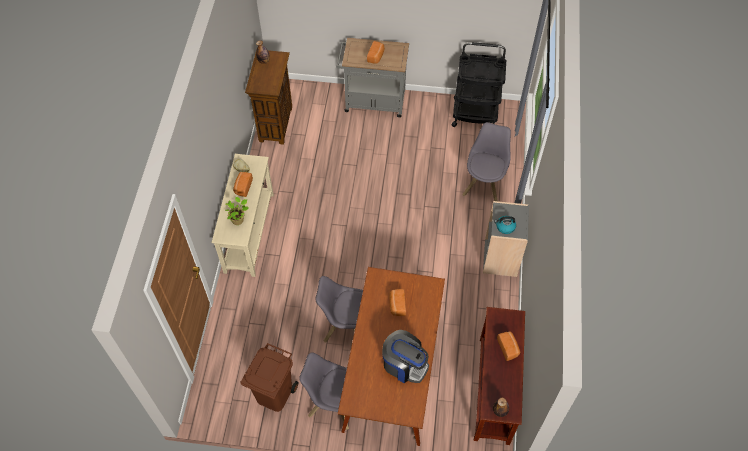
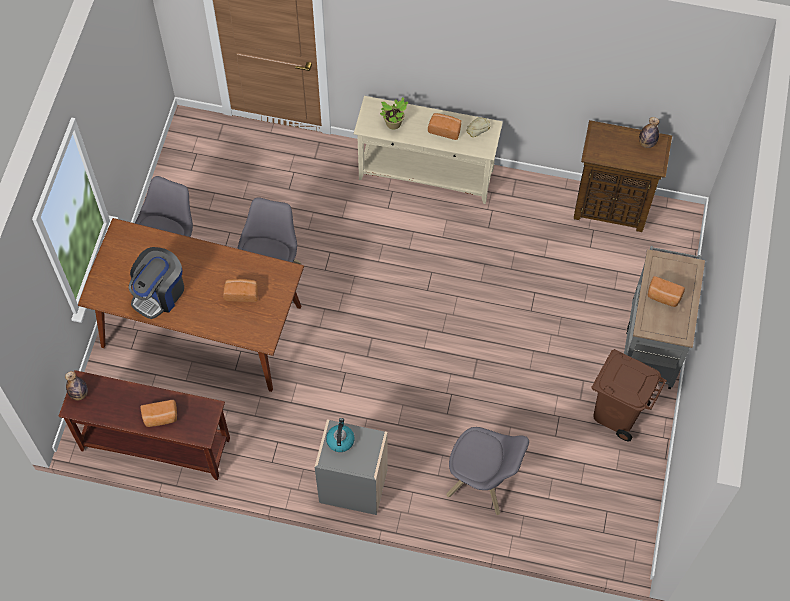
camera: 95 degrees right, 5 degrees up
brown trash can [241,343,299,412] -> brown trash can moved to [591,349,667,441]
black cart [452,42,506,127] -> none

